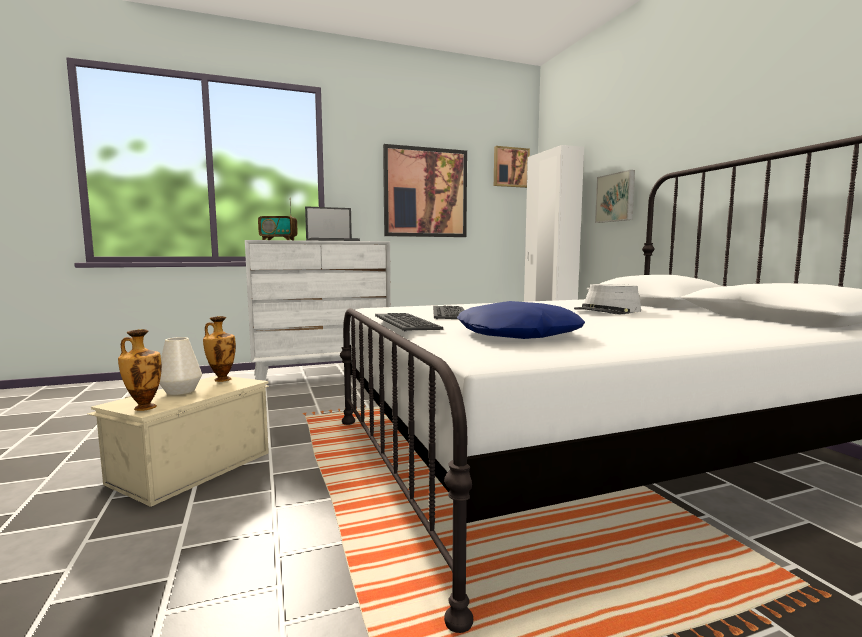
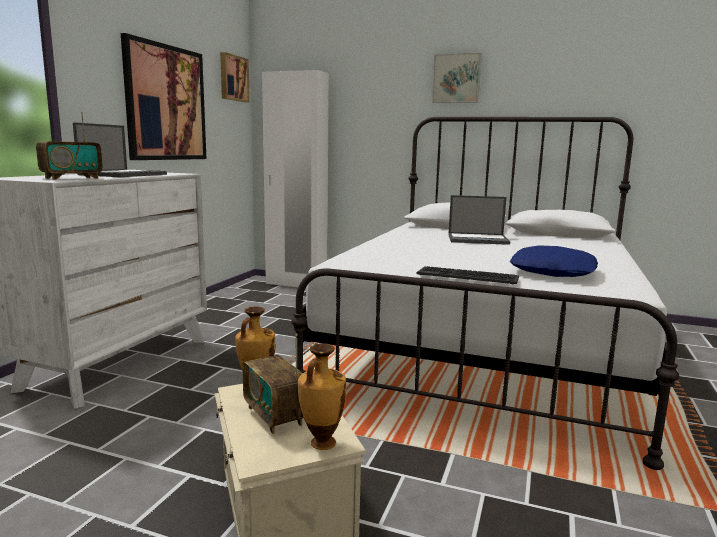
camera: 50 degrees left, 5 degrees up
white vase [159,337,202,395] -> radio [242,333,304,434]
keyboard [433,305,464,319] -> none
grey hat [574,284,641,314] -> laptop [448,195,510,245]
picture [595,170,635,223] -> picture moved to [432,53,482,103]

